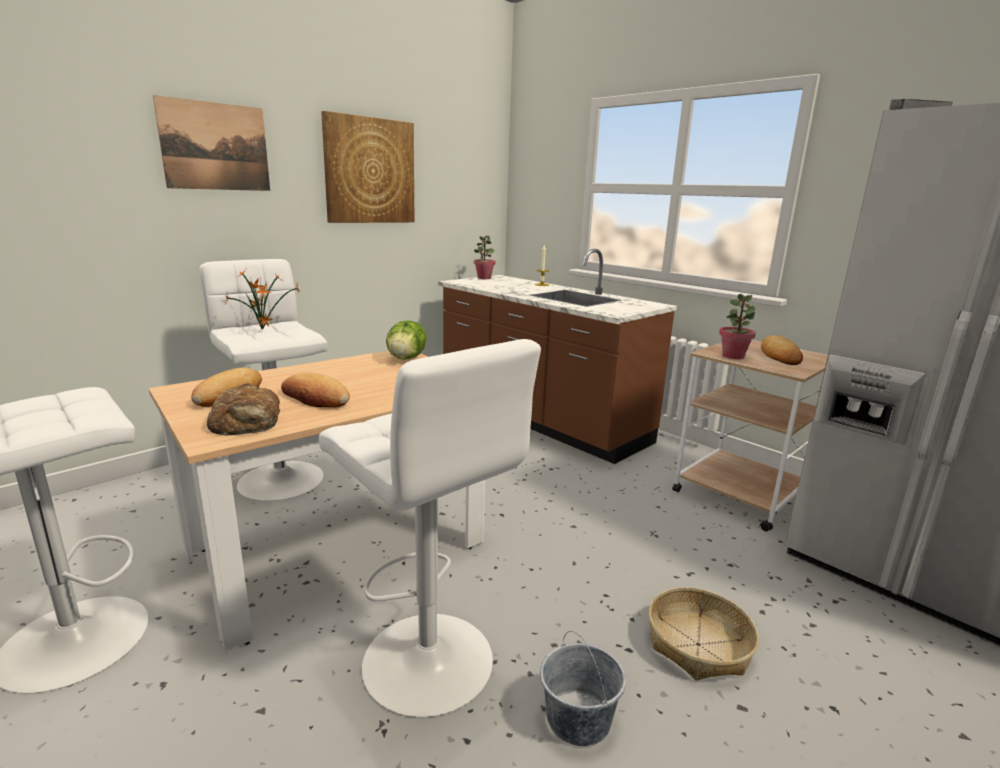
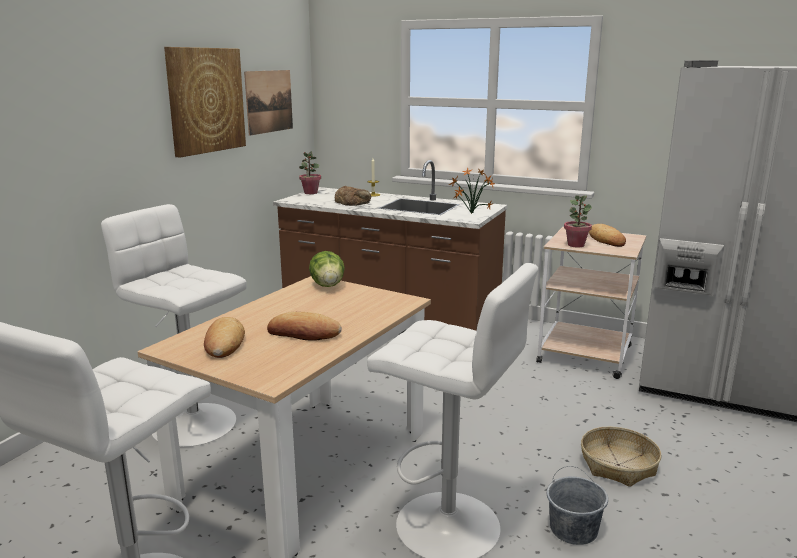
camera: 20 degrees left, 0 degrees up
picture [153,95,270,191] -> picture moved to [244,70,293,136]
bread [207,383,280,436] -> bread moved to [335,186,371,206]
potted plant [226,269,300,330] -> potted plant moved to [449,167,494,214]

